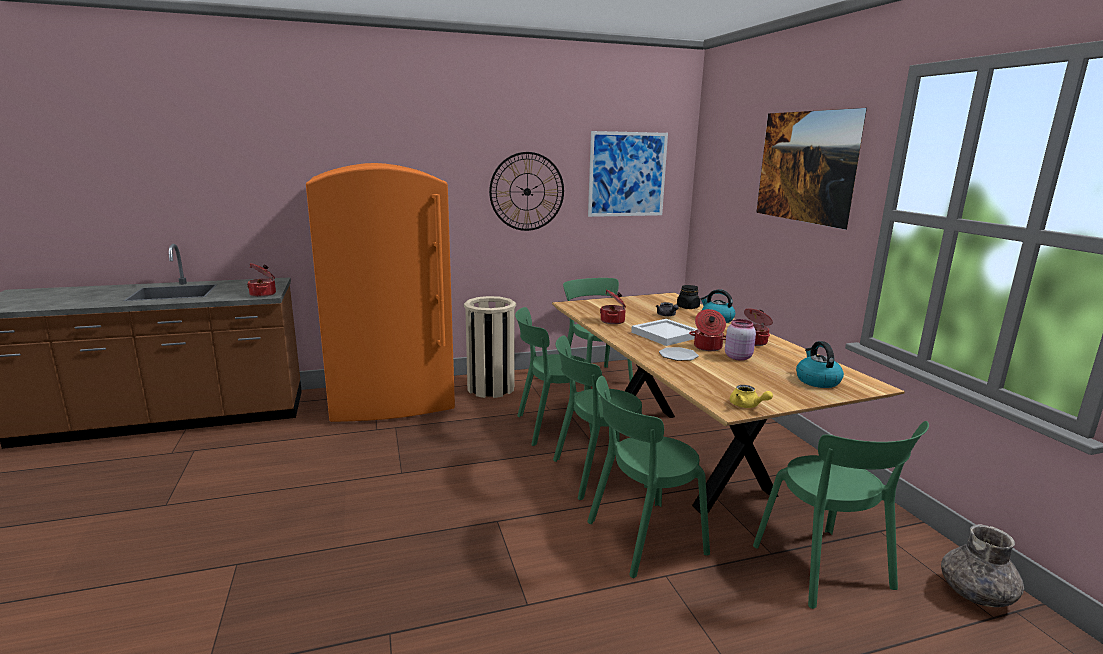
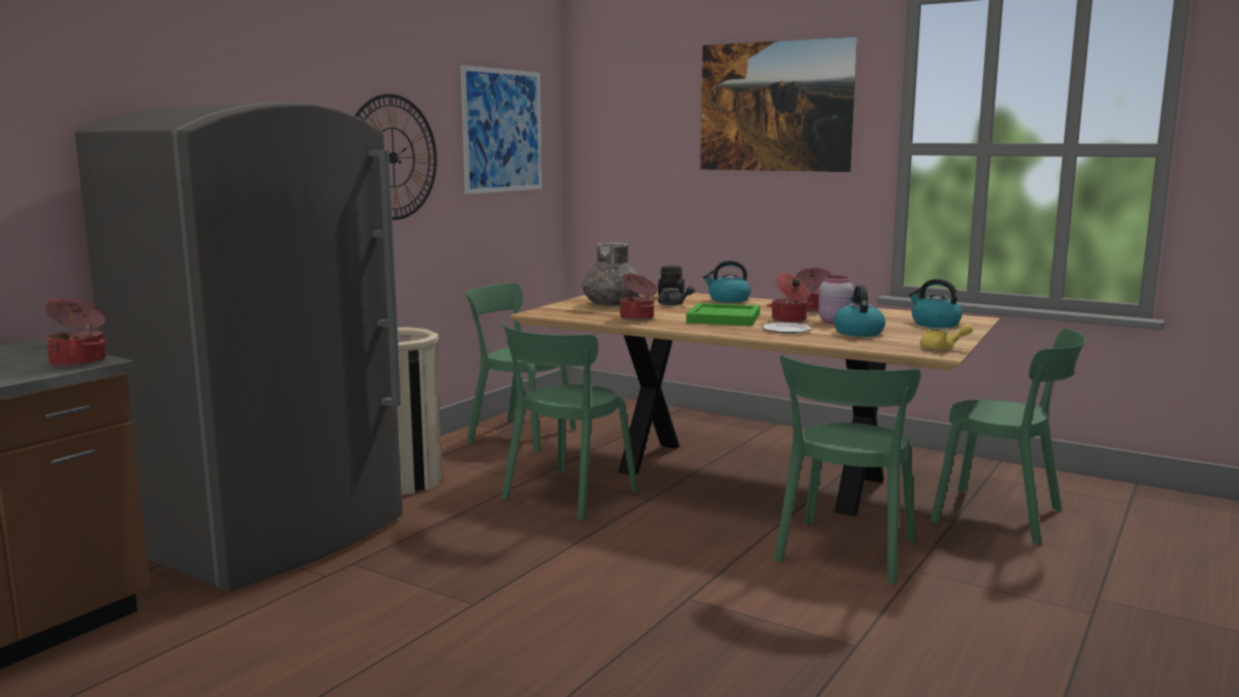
camera: 40 degrees left, 5 degrees down
orange fridge [306,163,455,422] -> grey fridge [75,102,403,591]
green chair [553,336,648,500] -> none
white tray [631,319,697,346] -> green tray [686,303,760,326]
grey vase [941,524,1024,607] -> grey vase moved to [582,242,640,306]
none -> kettle [834,285,885,337]

